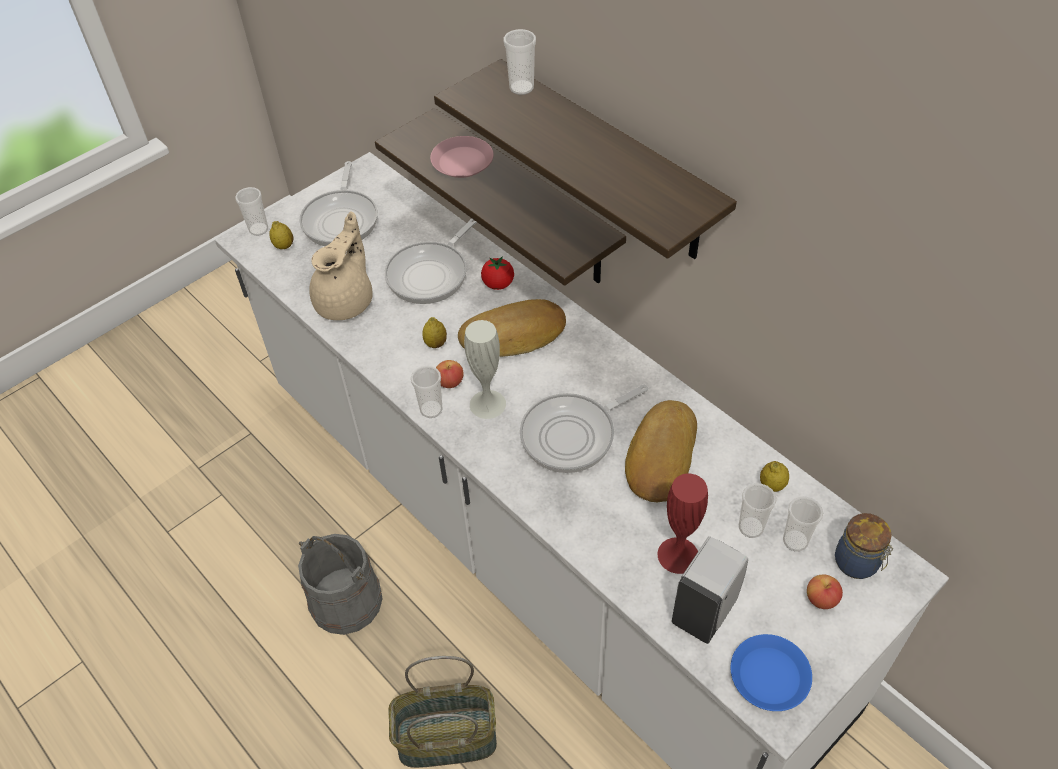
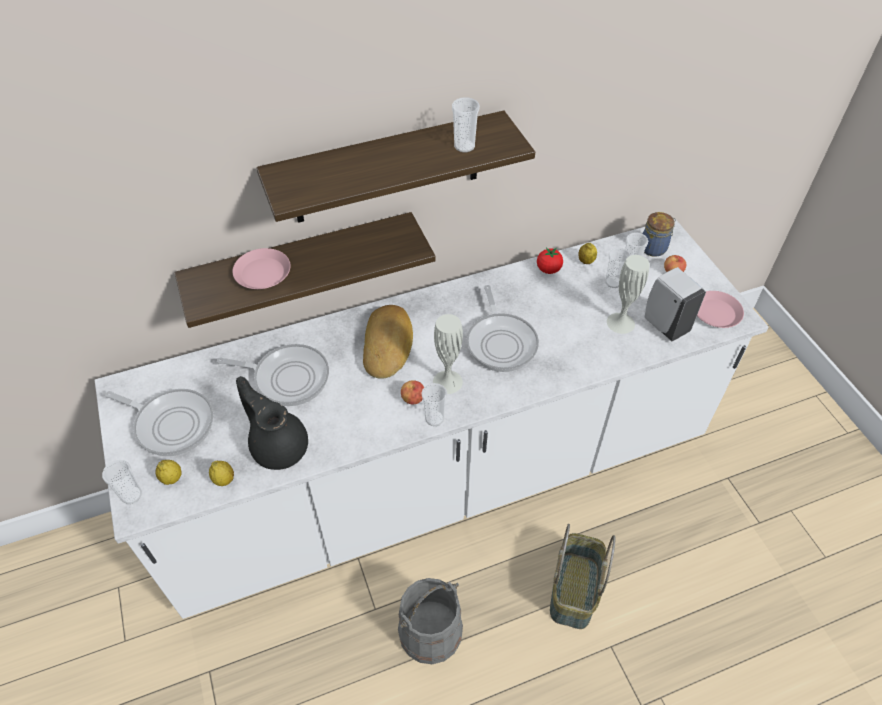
camera: 70 degrees left, 0 degrees up
beige teapot [309,211,373,320] -> black teapot [236,376,308,470]
frying pan [385,218,477,304] -> frying pan turned 45 degrees counterclockwise [217,344,329,406]
lemon [422,317,447,348] -> lemon moved to [209,461,234,486]
tomato [481,256,514,290] -> tomato moved to [537,248,563,274]
cup [503,29,536,95] -> cup moved to [452,97,480,152]
bread [625,400,697,502] -> none
red vase [658,473,708,574] -> white vase [607,255,649,334]
blue plate [731,634,812,711] -> pink plate [697,291,744,328]

